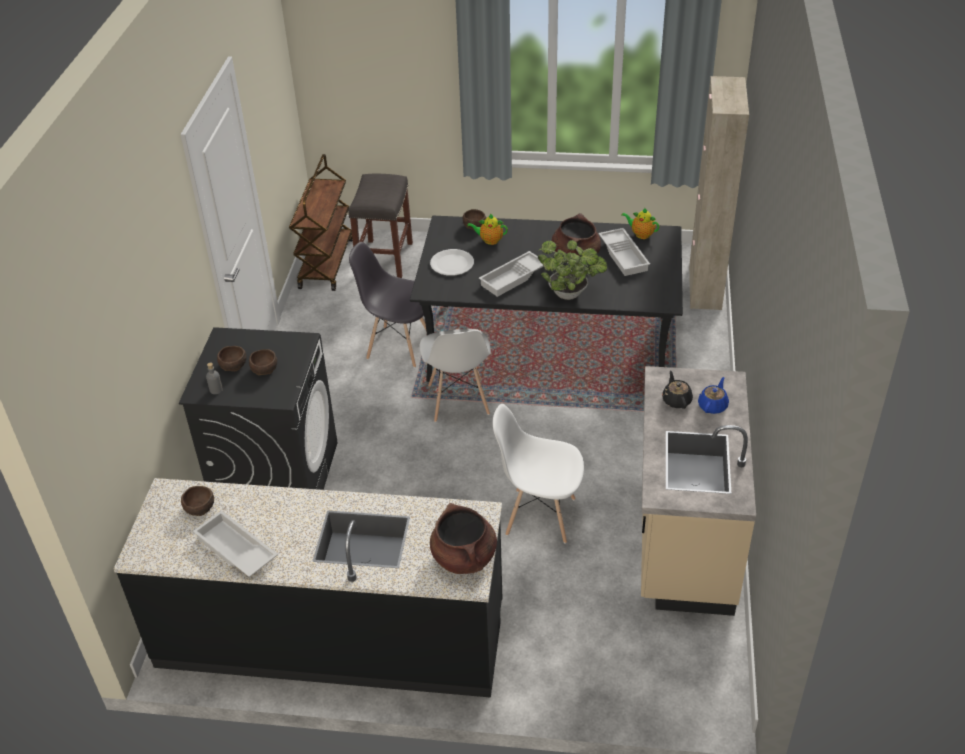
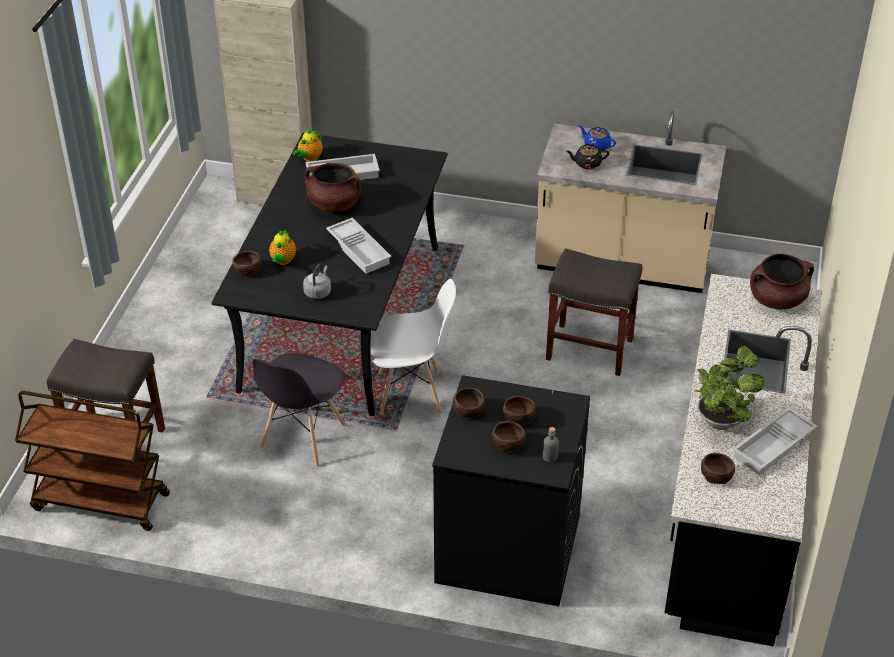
camera: 85 degrees left, 0 degrees up
white plate [430,249,474,276] -> grey kettle [303,264,331,299]
white chair [493,404,584,543] -> grey stool [546,248,642,376]
potted plant [538,240,607,300] -> potted plant moved to [695,346,764,430]
none -> brown bowl [453,388,485,418]

